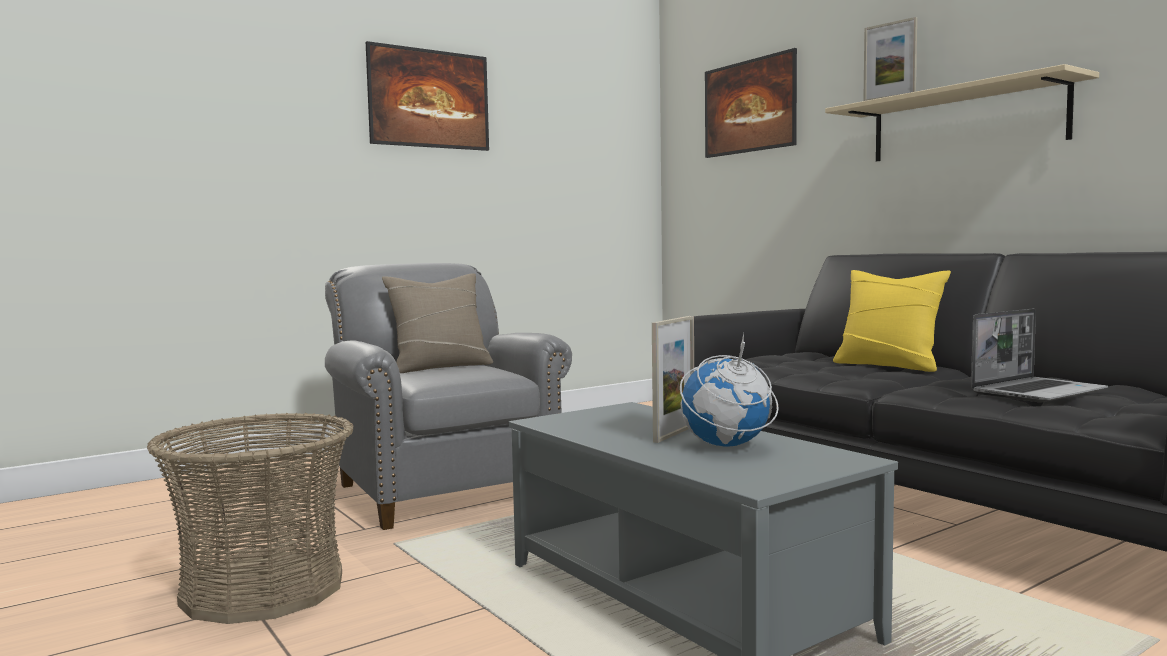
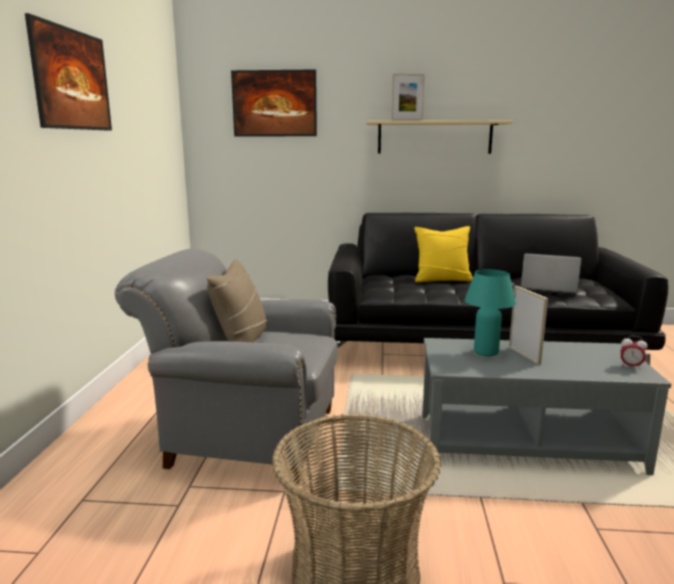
camera: 50 degrees left, 10 degrees up
globe [680,333,779,447] -> none
laptop [971,309,1108,402] -> laptop turned 75 degrees counterclockwise [521,253,582,295]
none -> turquoise table lamp [464,269,516,356]
none -> alarm clock [621,335,647,370]

